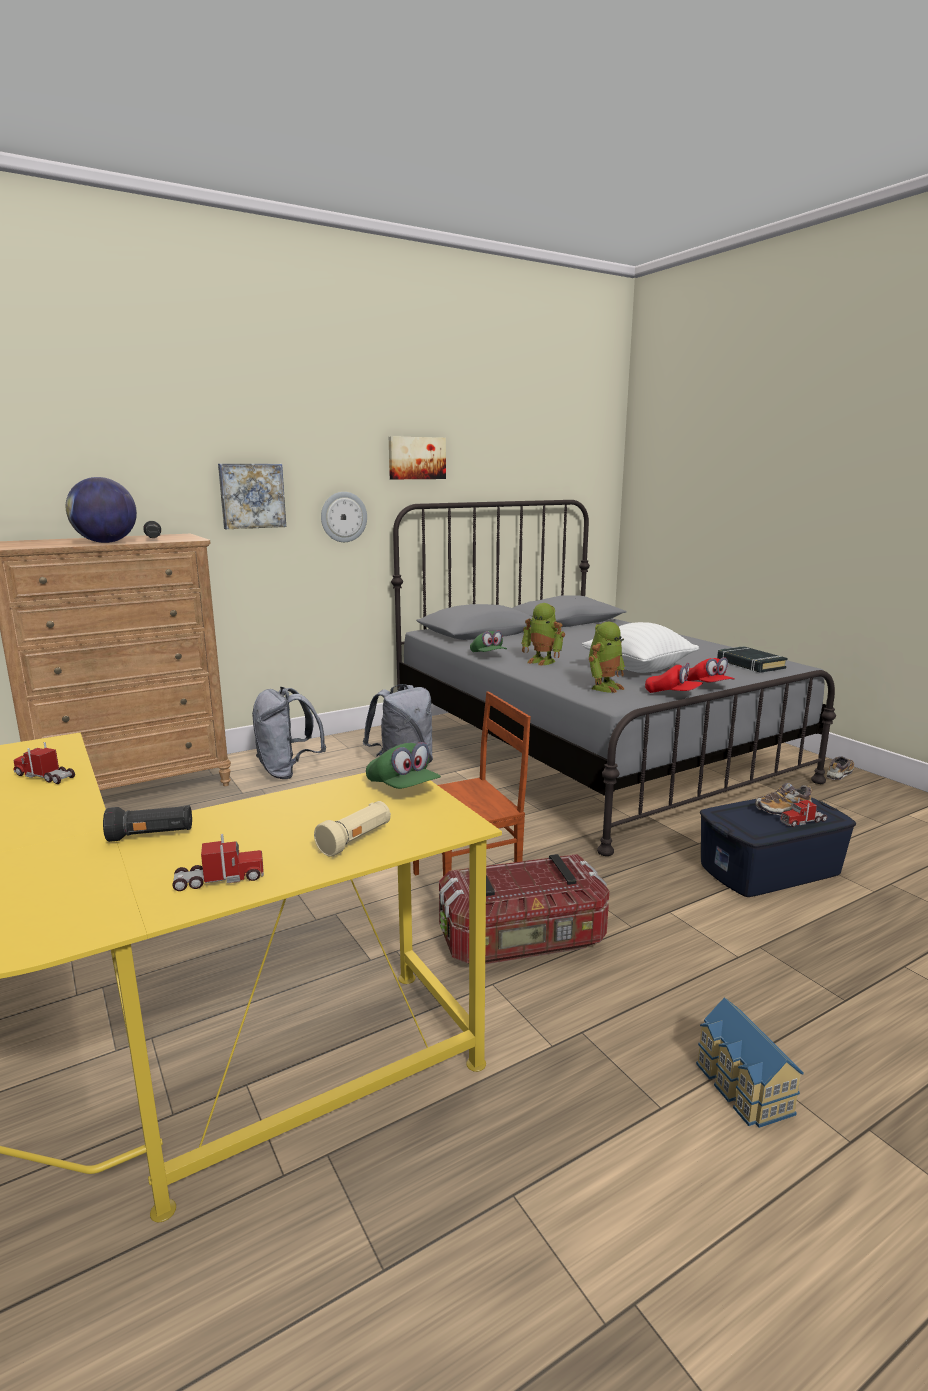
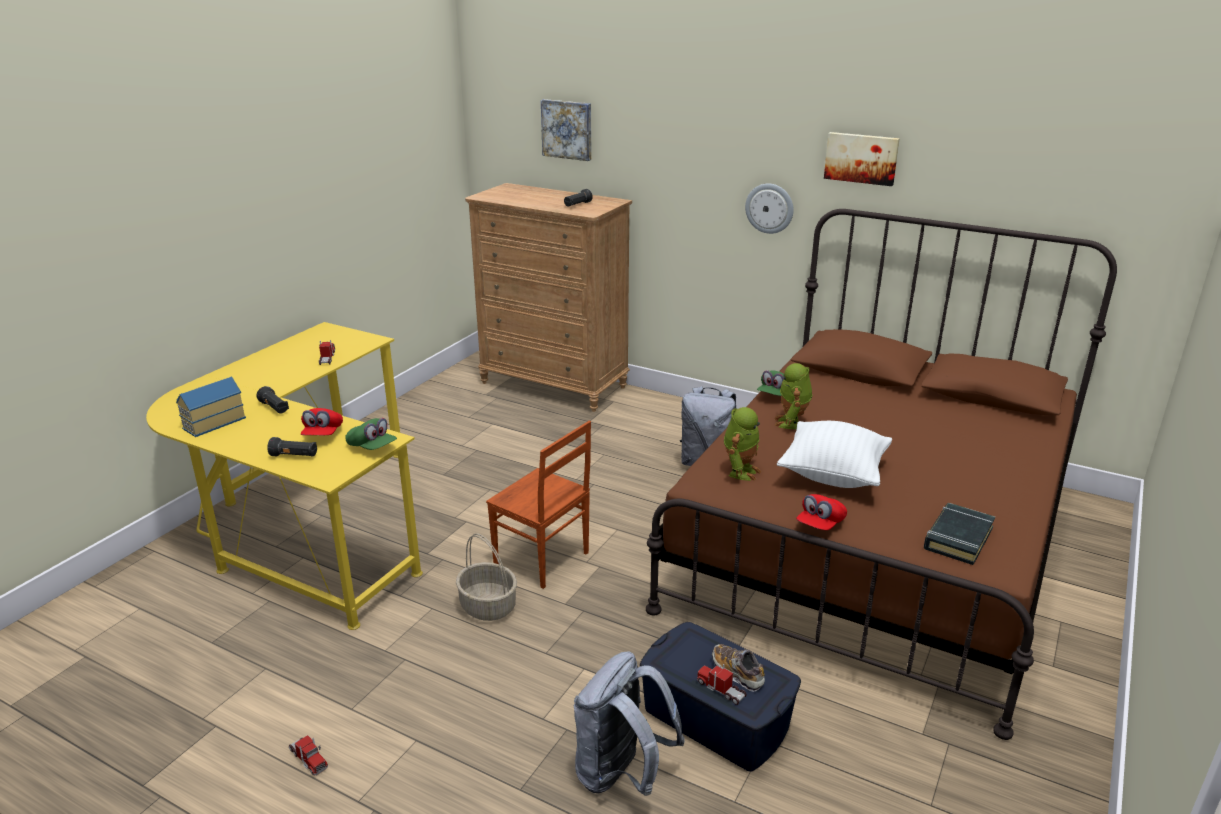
camera: 60 degrees right, 10 degrees up
globe [66,477,137,543] -> none
toy truck [172,834,264,891] -> toy truck moved to [289,735,328,776]
picture [218,464,286,529] -> picture moved to [541,99,591,161]
grey backpack [252,687,326,779] -> grey backpack moved to [573,651,685,796]
beige flashlight [314,801,391,857] -> black flashlight [267,437,317,456]
green cap [366,742,441,789] -> green cap turned 75 degrees counterclockwise [345,418,397,450]
grey bed [391,500,836,856] -> brown bed [646,209,1117,740]
storage box [439,854,609,964] -> basket [456,533,517,621]
toy robot [589,622,625,693] -> toy robot turned 75 degrees counterclockwise [724,407,761,481]
red cap [645,663,703,693] -> red cap moved to [301,408,343,435]
toy house [696,997,804,1128] -> toy house moved to [176,377,246,437]
shoe [827,756,854,780] -> none

